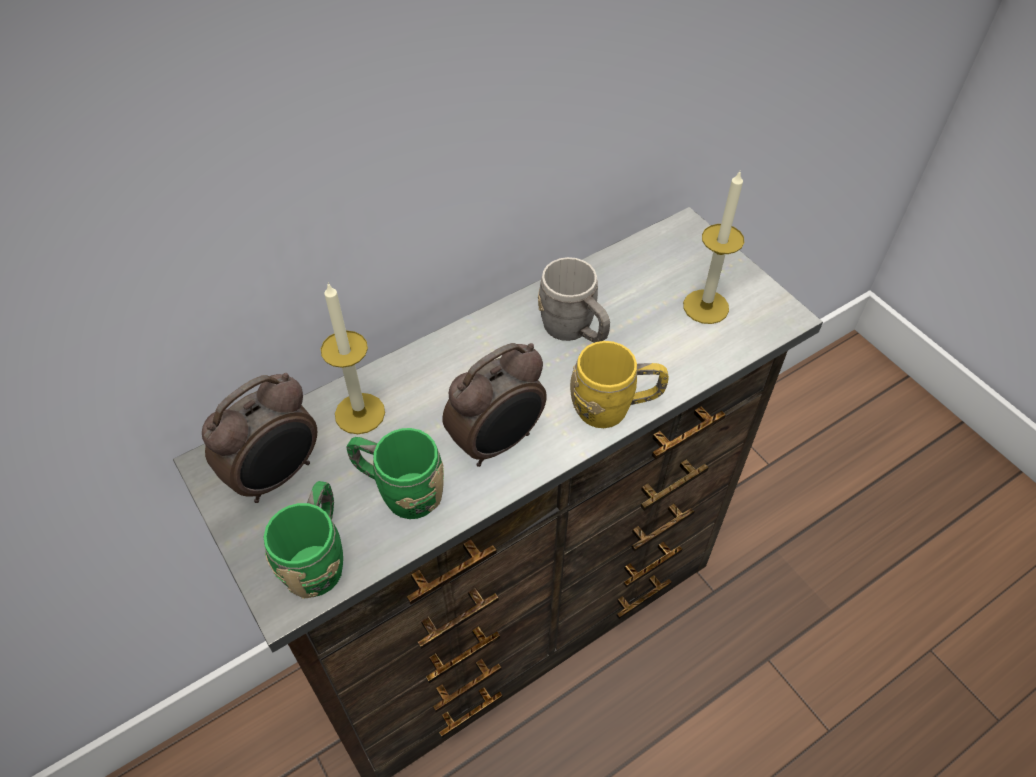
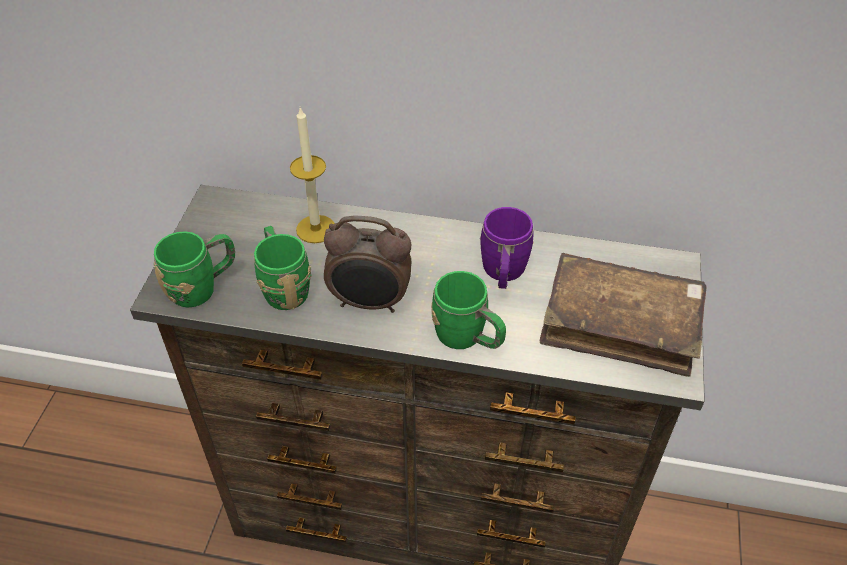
camera: 45 degrees right, 5 degrees down
alarm clock [202,373,317,503] -> none
grey mug [538,257,610,343] -> purple mug [480,207,534,289]
yellow mug [570,341,669,428] -> green mug [431,271,506,349]
candle [683,170,744,324] -> brown book [540,253,707,377]

